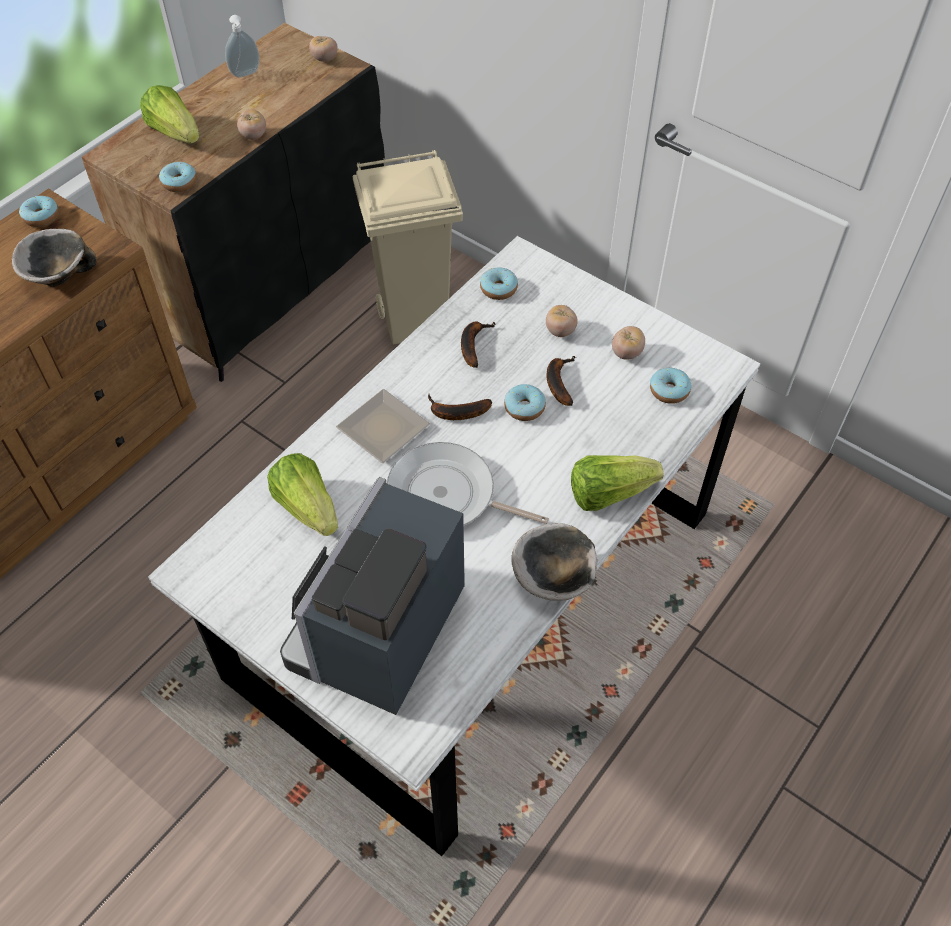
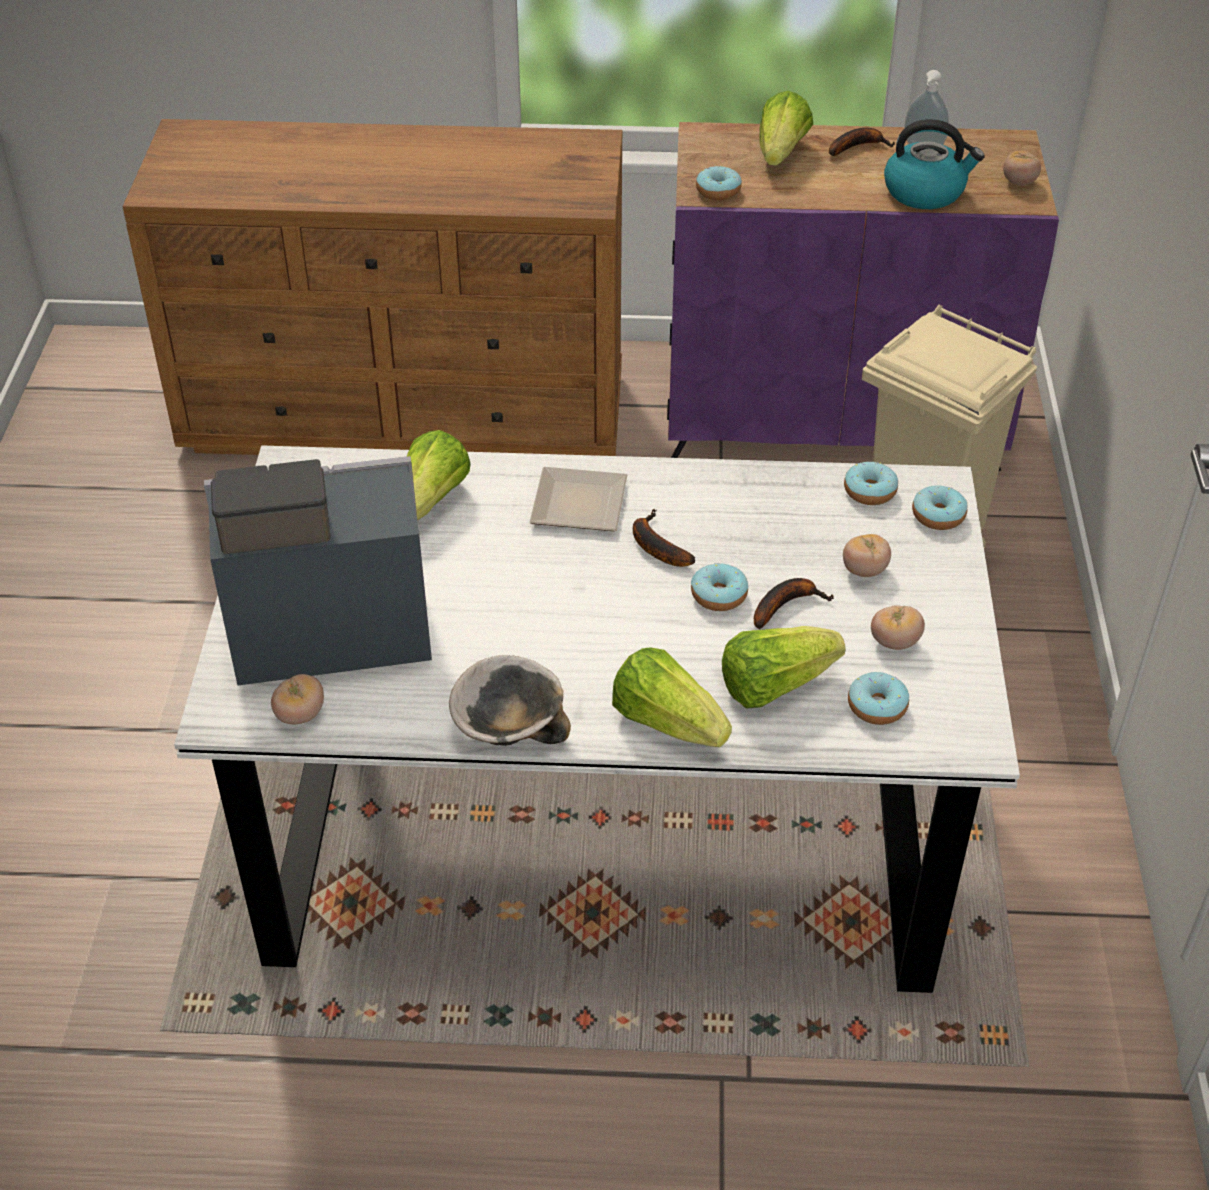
camera: 55 degrees right, 10 degrees down
bowl [12,229,97,287] -> none
donut [19,196,59,227] -> donut moved to [912,485,968,530]
black cabinet [82,23,385,382] -> purple cabinet [667,122,1059,471]
tomato [237,109,266,140] -> tomato moved to [271,674,324,724]
frying pan [387,442,549,526] -> none
banana [461,322,495,368] -> banana moved to [829,128,895,156]
none -> lettuce [722,626,846,709]
none -> kettle [884,119,985,209]

